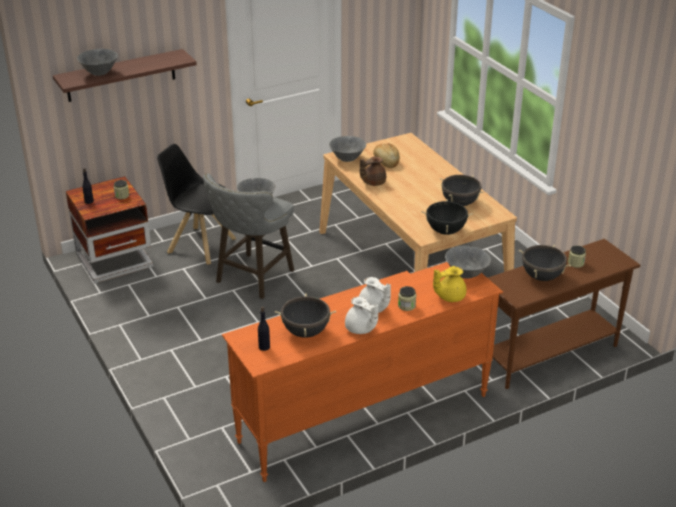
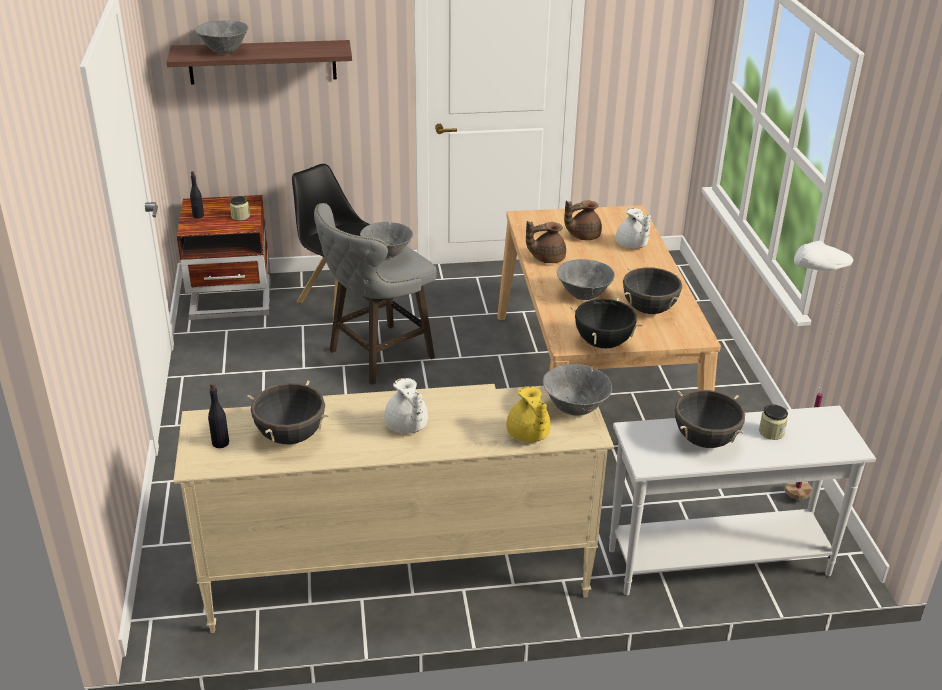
camera: 20 degrees right, 0 degrees up
orange cabinet [222,262,503,482] -> beige cabinet [173,384,614,633]
grey bowl [329,136,366,162] -> grey bowl moved to [557,259,615,300]
white teapot [345,297,378,334] -> white teapot moved to [616,208,651,249]
bread [373,143,400,168] -> brown teapot [564,200,602,240]
jar [398,286,416,311] -> none
yellow teapot [433,266,467,302] -> yellow teapot turned 105 degrees counterclockwise [506,386,551,442]
brown console table [488,239,640,389] -> white console table [609,406,876,596]
none -> white floor lamp [784,241,853,499]

